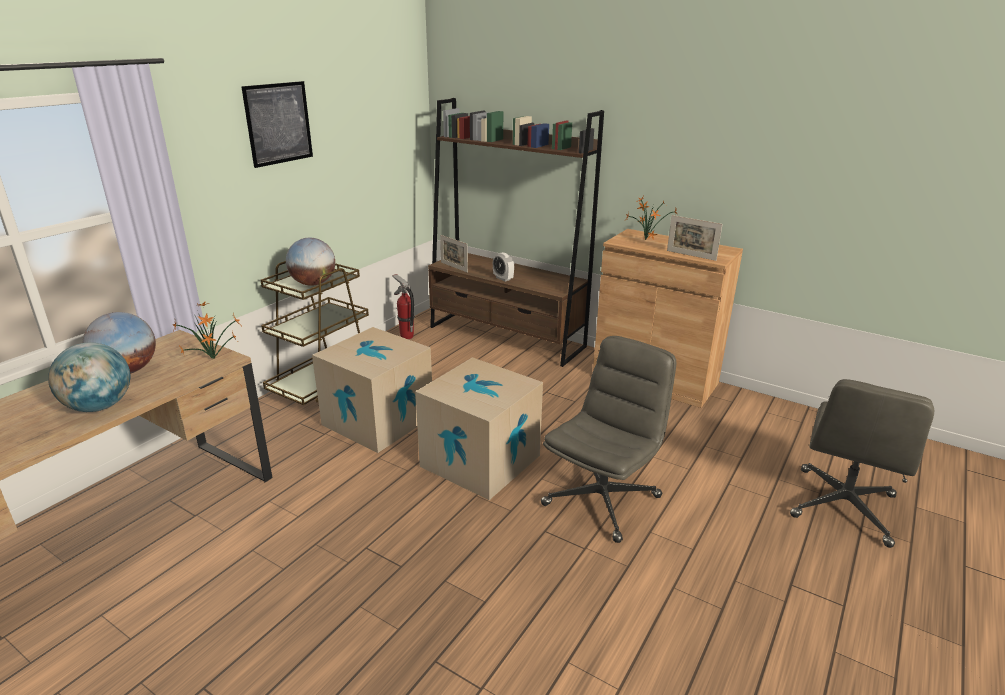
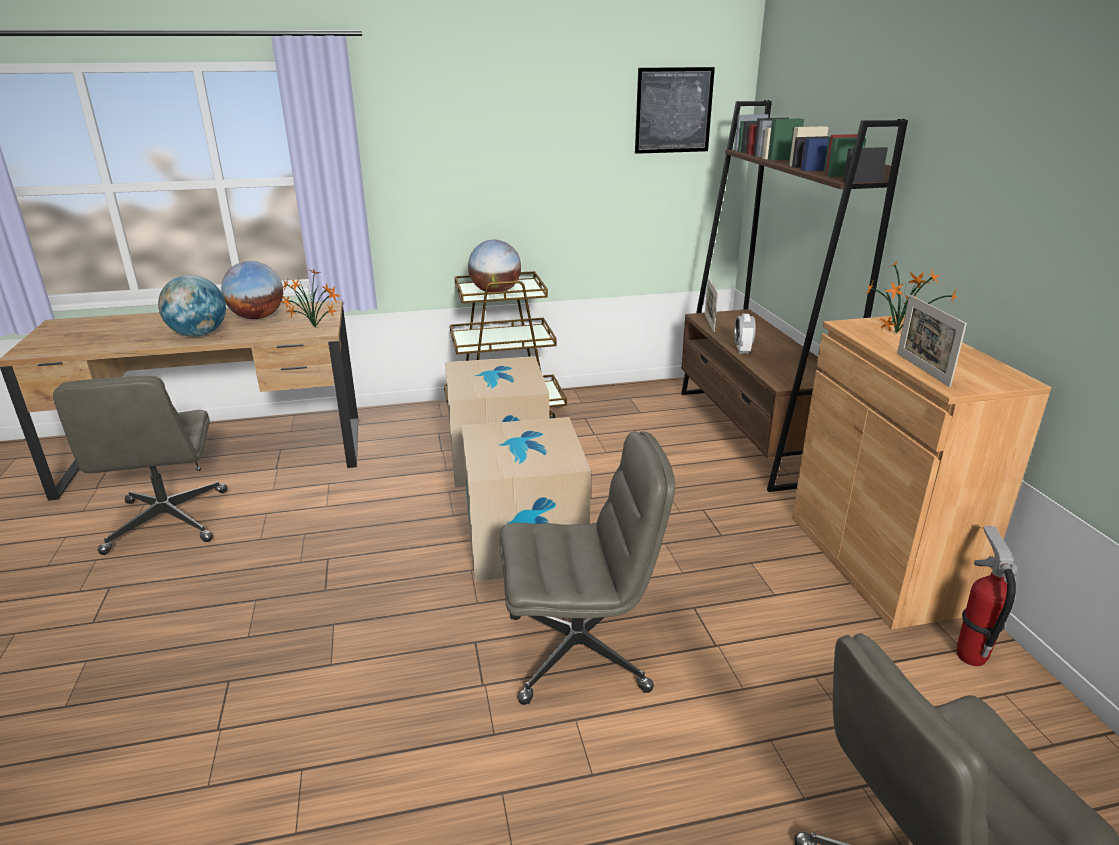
camera: 45 degrees right, 0 degrees up
picture [241,81,313,168] -> picture moved to [635,67,715,154]
fire extinguisher [392,274,415,339] -> fire extinguisher moved to [957,526,1017,666]
none -> grey office chair [53,375,227,555]

